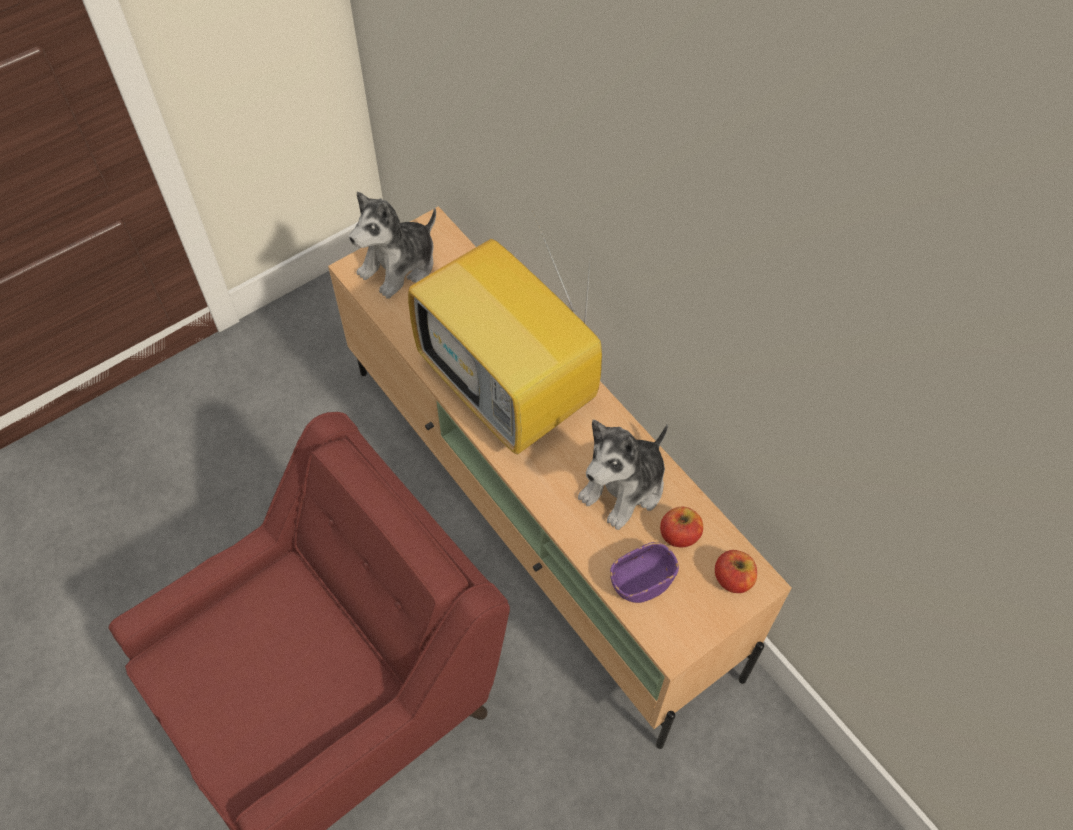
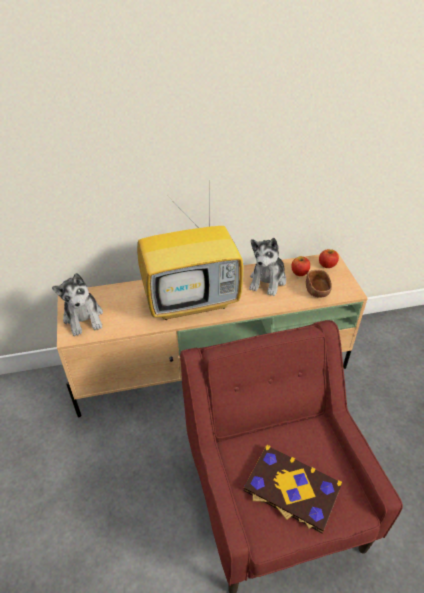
camera: 65 degrees left, 15 degrees down
plush toy [578,420,668,530] -> plush toy turned 45 degrees clockwise [249,238,286,296]
purple bowl [610,542,679,603] -> brown bowl [306,270,332,298]
none -> book [243,445,342,534]

